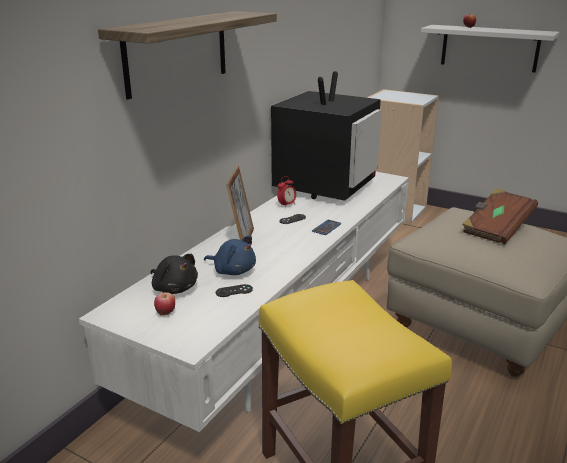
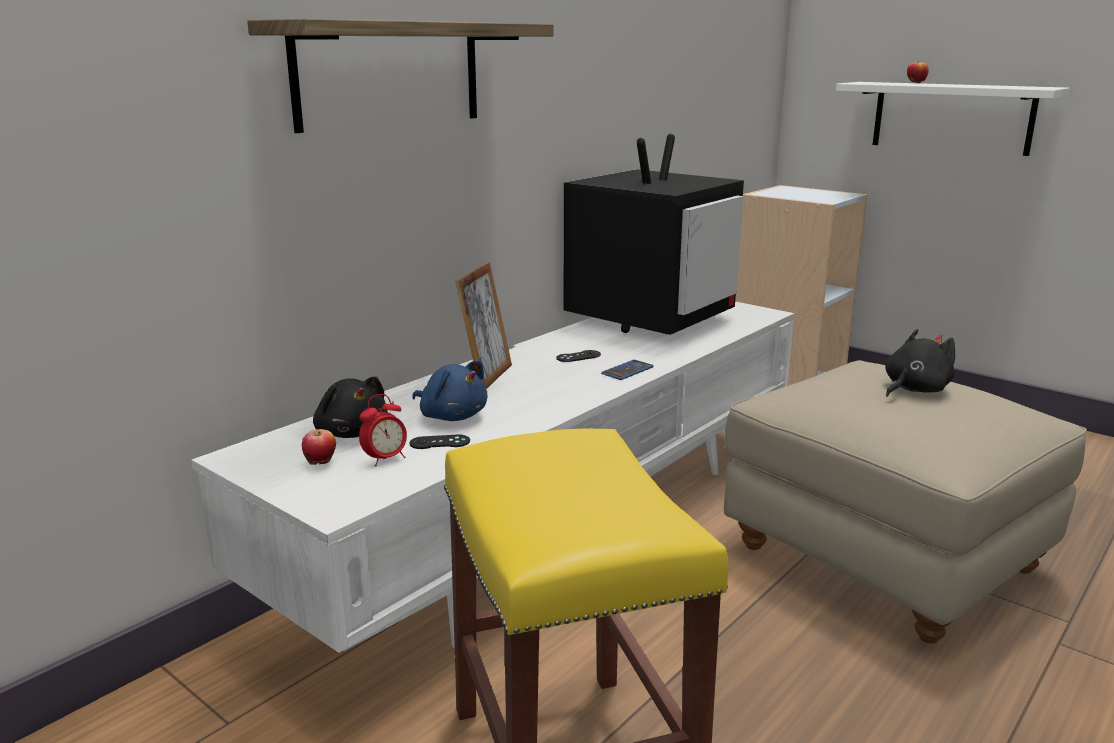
camera: 10 degrees right, 5 degrees down
alarm clock [277,176,296,208] -> alarm clock moved to [359,394,407,466]
brown book [462,188,538,245] -> black plush toy [885,329,955,397]

